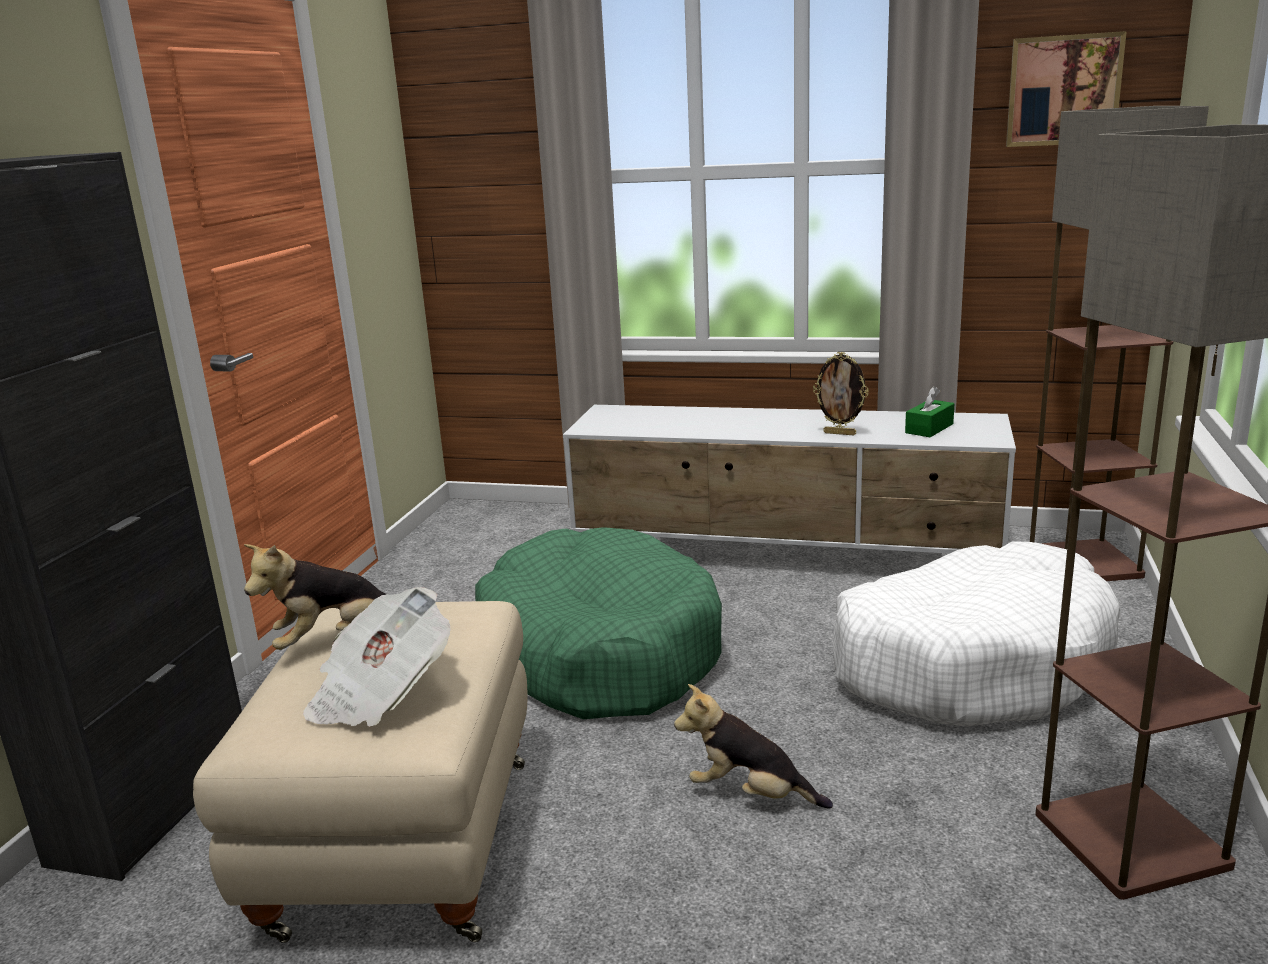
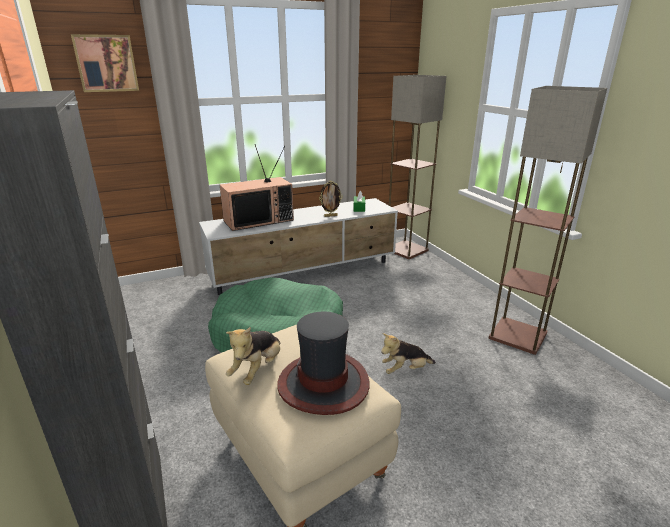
camera: 40 degrees left, 5 degrees up
newspaper [303,587,451,727] -> hat [277,312,370,415]
white dog bed [832,542,1120,726] -> none
picture [1006,31,1127,147] -> picture moved to [71,34,139,92]
none -> television [220,144,294,231]

